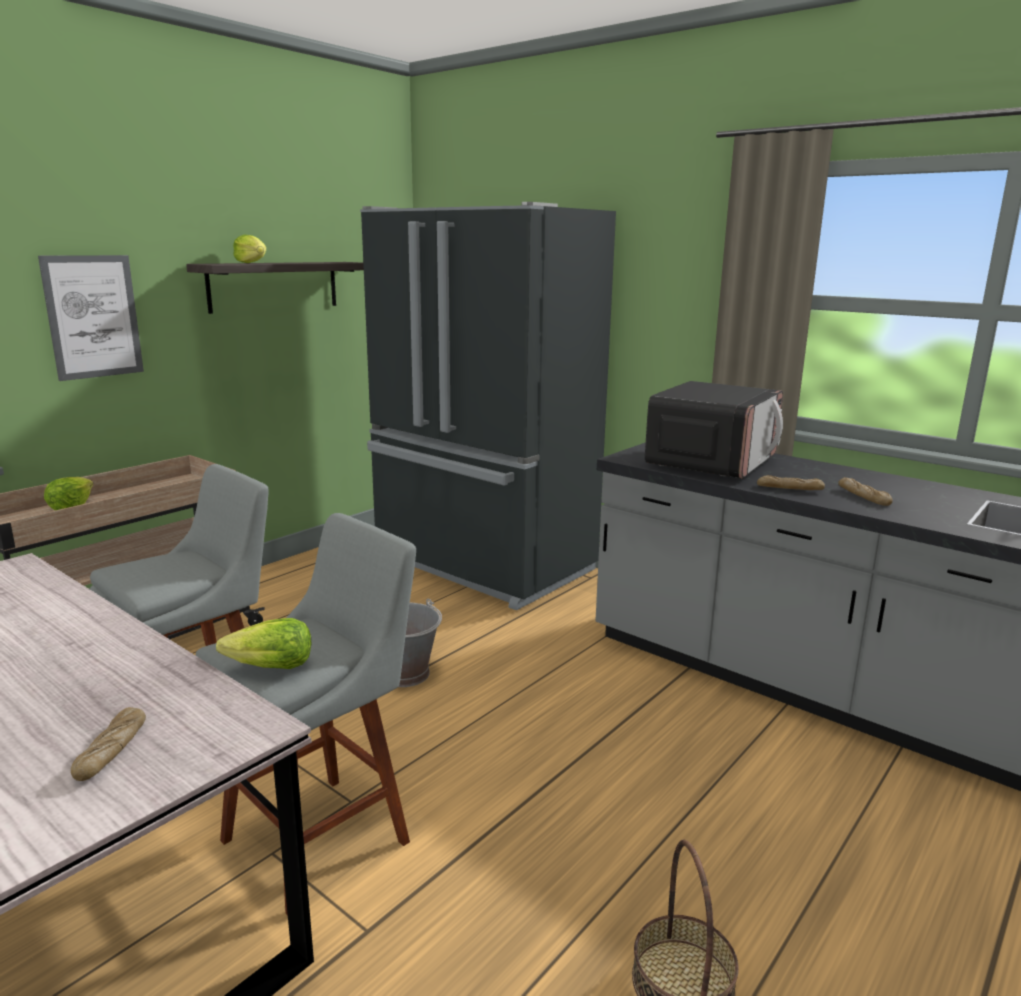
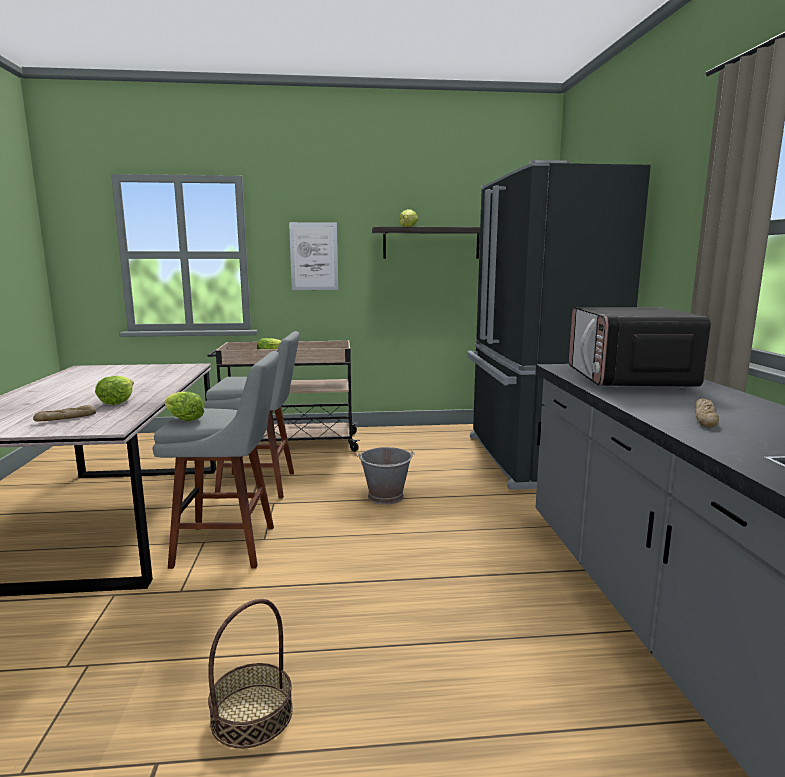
camera: 45 degrees right, 5 degrees down
microwave [645,381,783,479] -> microwave turned 105 degrees clockwise [569,307,711,388]
bread [757,475,825,490] -> none
none -> lettuce [95,376,134,405]

